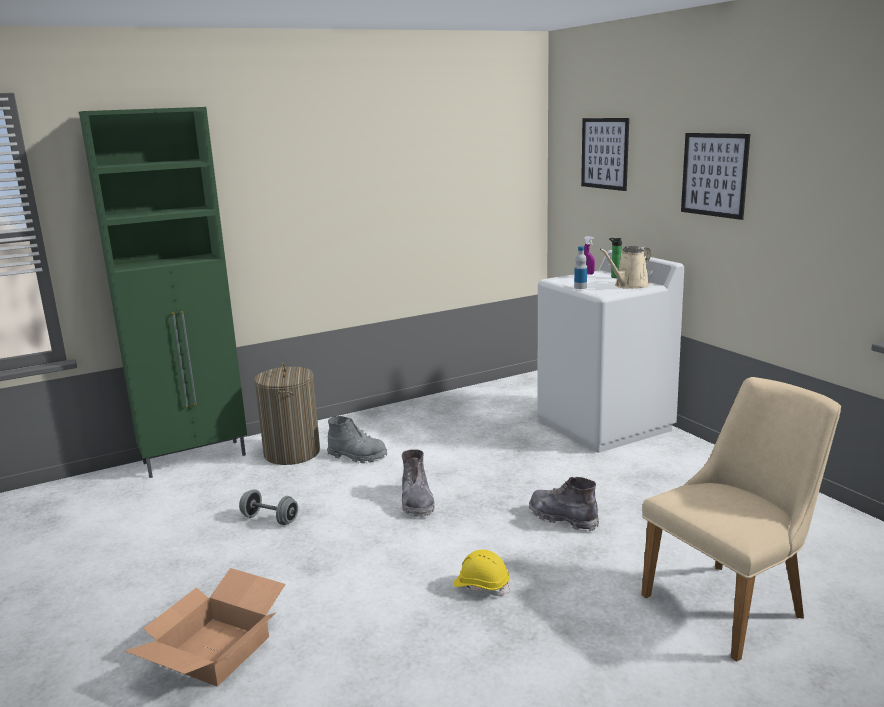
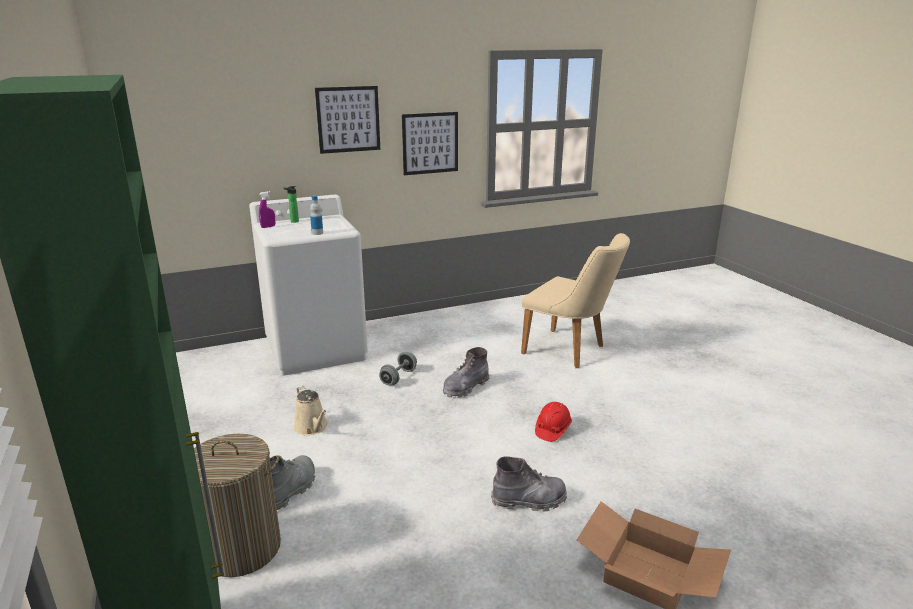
camera: 85 degrees left, 5 degrees up
grey dumbbell [239,489,298,525] -> grey dumbbell moved to [379,352,417,385]
grey boot [402,449,435,517] -> grey boot moved to [491,456,567,512]
yellow hard hat [453,550,510,596] -> red hard hat [535,402,572,442]
picture [581,118,629,191] -> picture moved to [402,112,458,175]
beige watering can [599,246,651,289] -> beige watering can moved to [294,386,328,435]
beige chair [642,377,841,662] -> beige chair turned 150 degrees clockwise [521,233,630,368]

